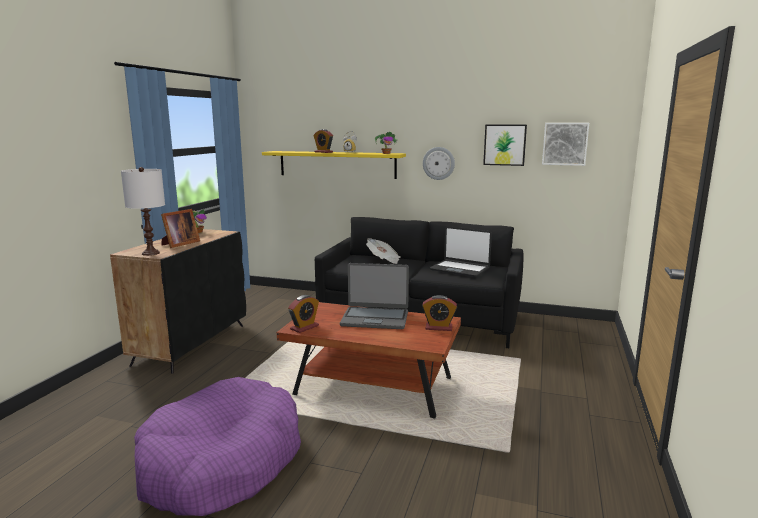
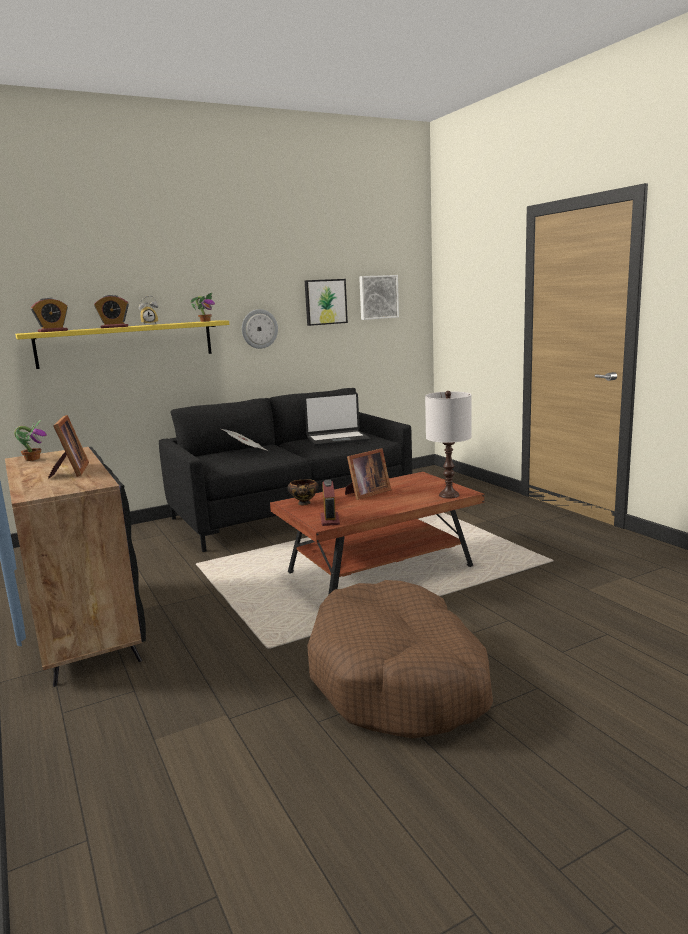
camera: 45 degrees left, 0 degrees up
white table lamp [121,167,165,256] -> white table lamp moved to [425,391,472,498]
purple dog bed [134,377,301,516] -> brown dog bed [307,580,493,738]
laptop [340,263,409,329] -> picture frame [345,448,391,500]
alarm clock [422,295,457,331] -> alarm clock moved to [31,297,68,332]
none -> bowl [288,479,319,505]

